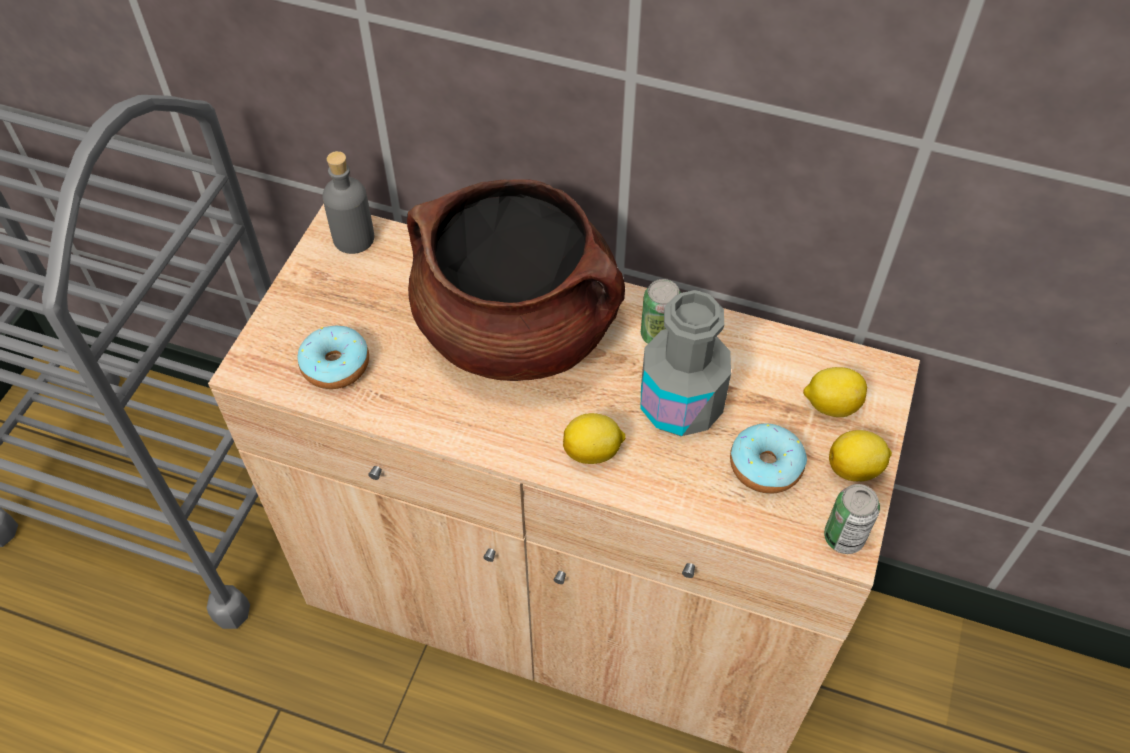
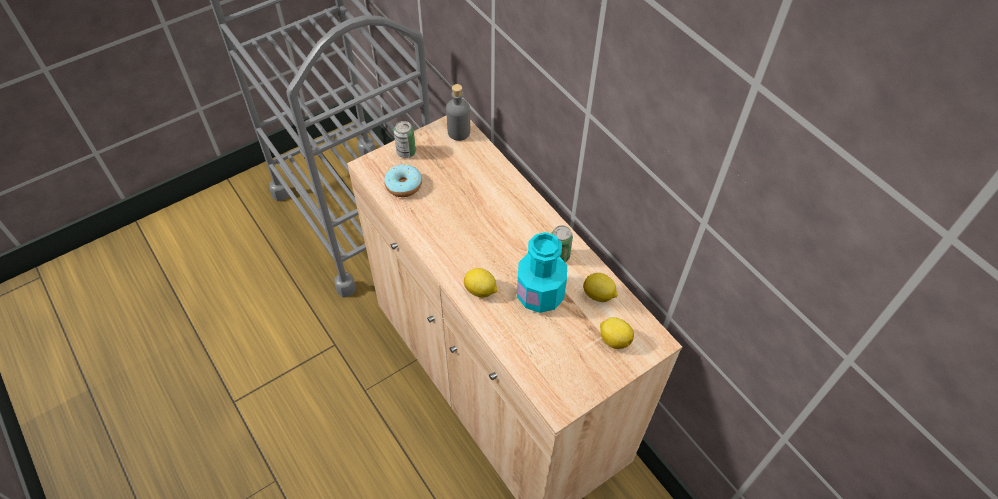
camera: 35 degrees right, 0 degrees up
brown cooking pot [407,179,625,381] -> none
grey bottle [641,290,731,436] -> turquoise bottle [517,232,567,313]
donut [730,423,807,494] -> none
can [824,484,880,554] -> can moved to [394,121,416,158]
lemon [829,430,892,481] -> lemon moved to [583,273,618,302]

